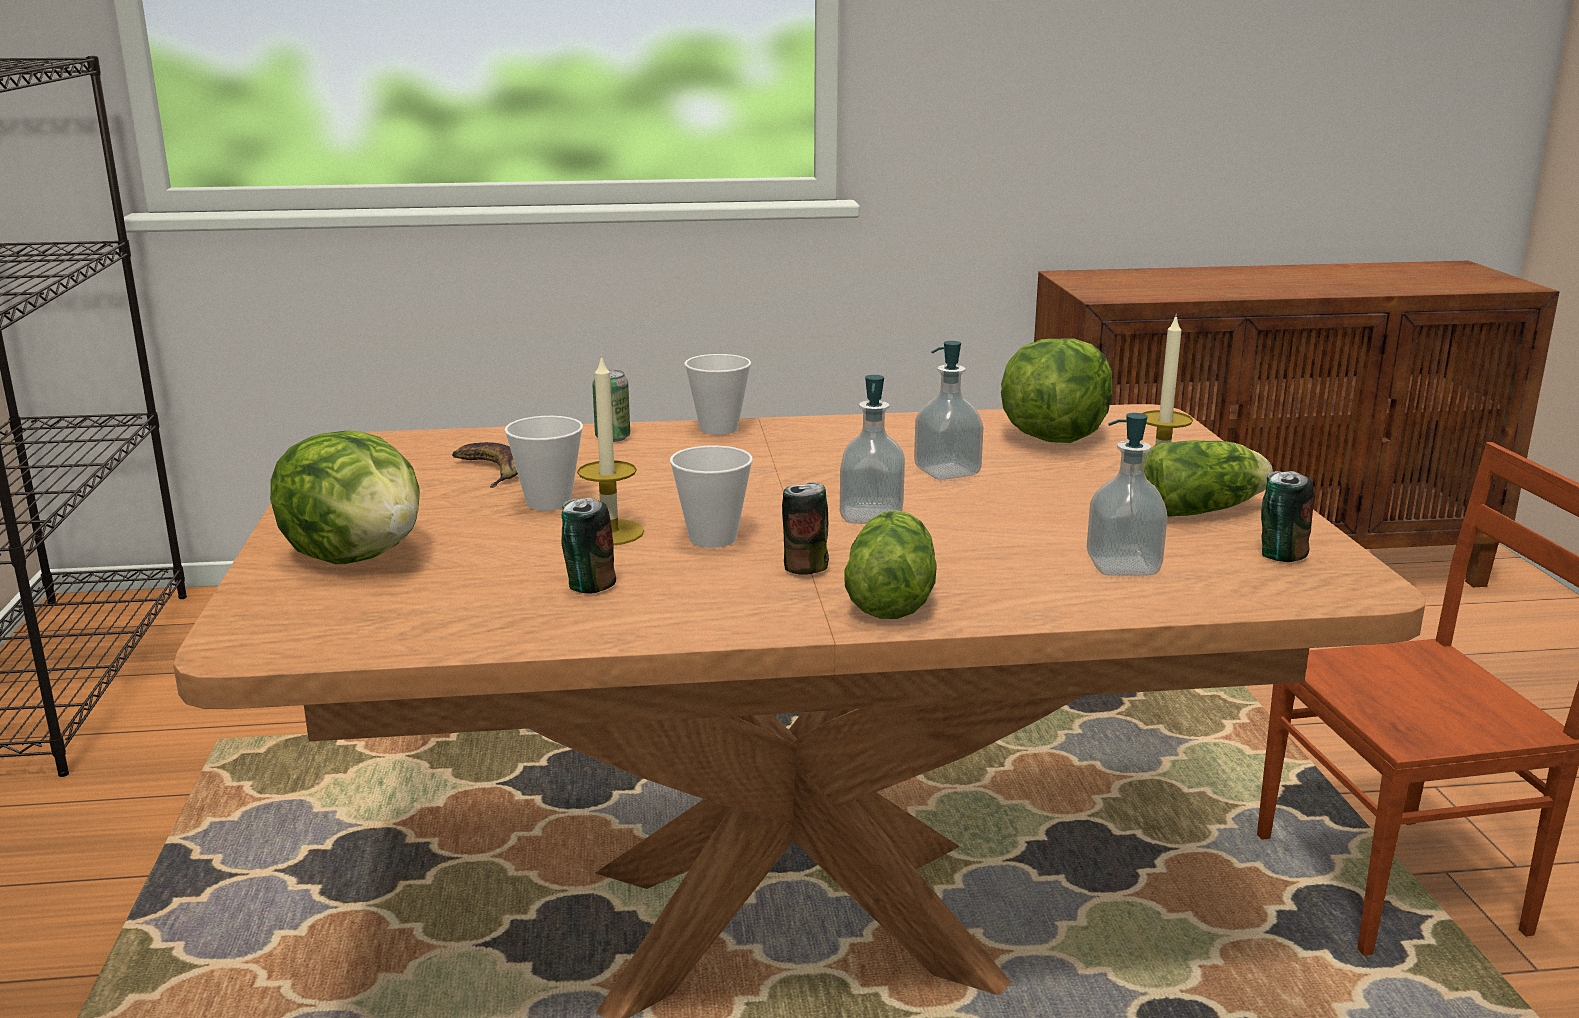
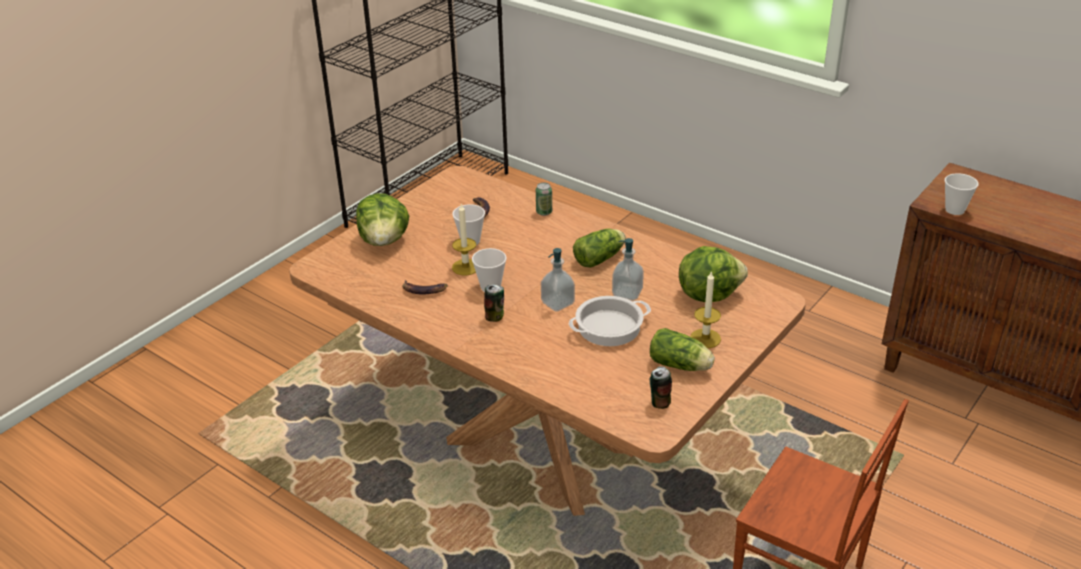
camera: 45 degrees right, 15 degrees up
can [561,497,616,594] -> banana [402,280,448,295]
cup [684,354,751,435] -> cup moved to [945,173,979,215]
lettuce [844,510,937,619] -> lettuce moved to [573,228,626,268]
soap dispenser [1087,413,1168,576] -> none
none -> cooking pot [569,296,651,346]

